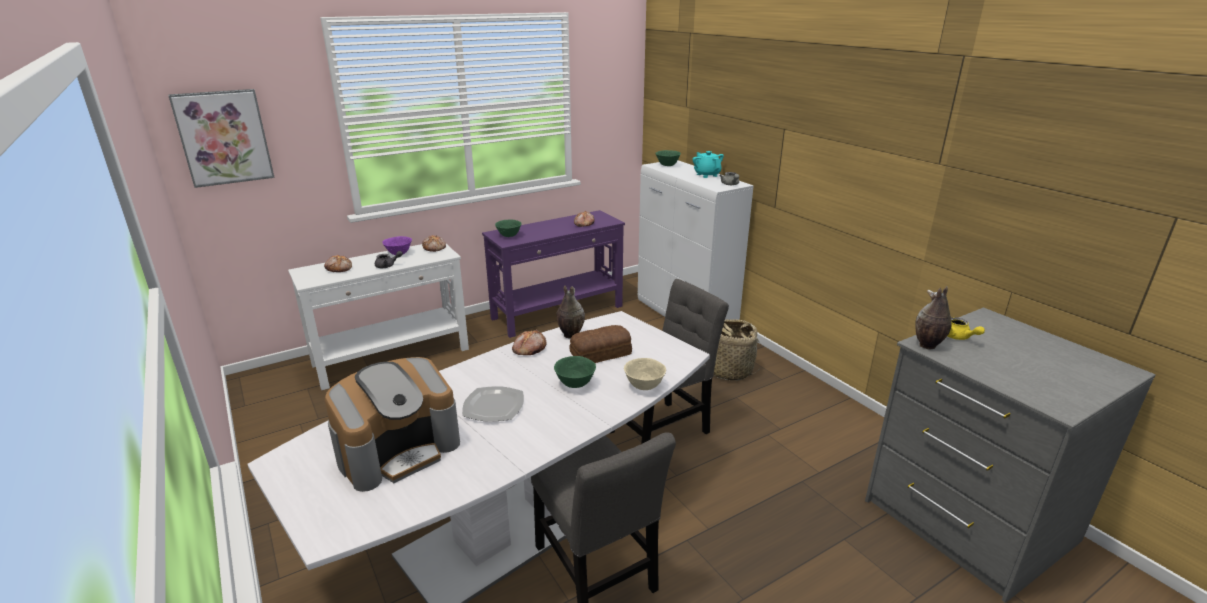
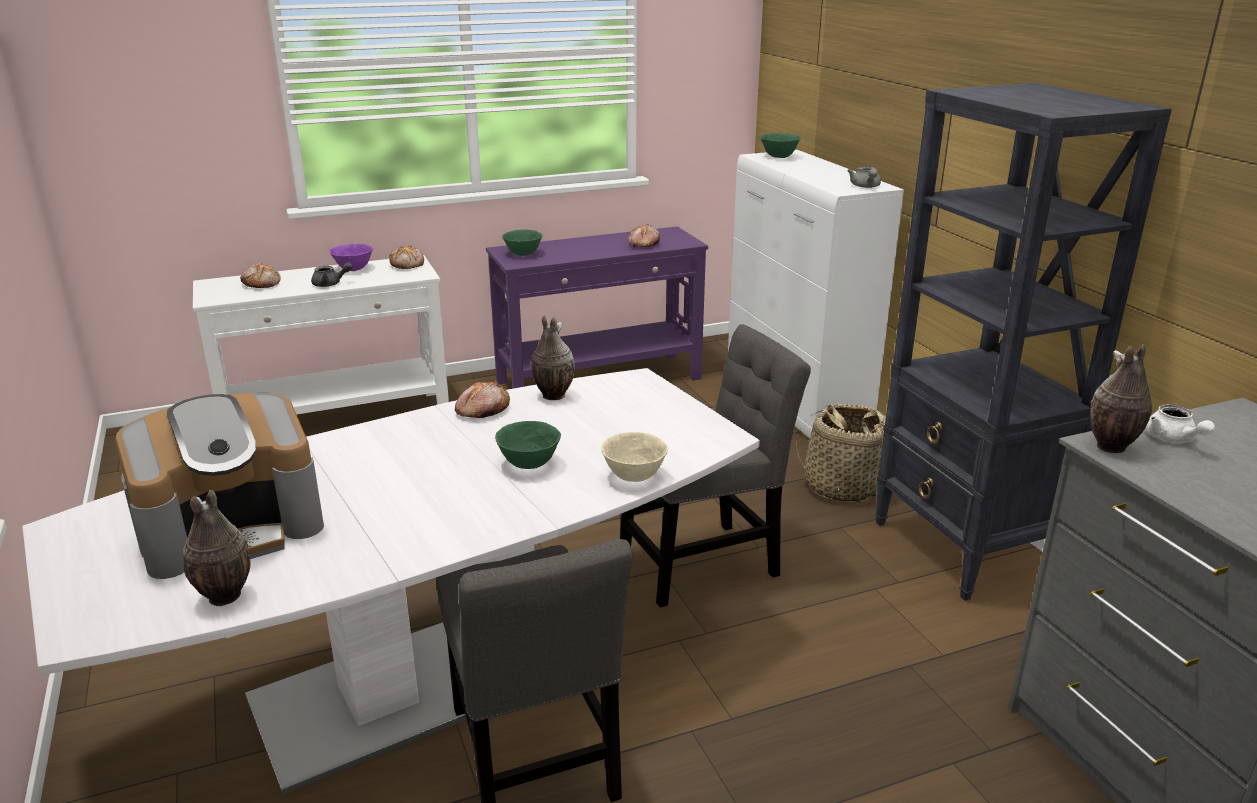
camera: 10 degrees right, 0 degrees up
picture [168,89,275,188] -> none
plate [462,386,524,422] -> none
bread [569,325,632,363] -> none
turquoise teapot [693,151,724,178] -> none
yellow teapot [948,317,985,340] -> white teapot [1146,405,1215,443]
none -> vase [183,490,251,606]
none -> black bookcase [875,83,1172,601]

